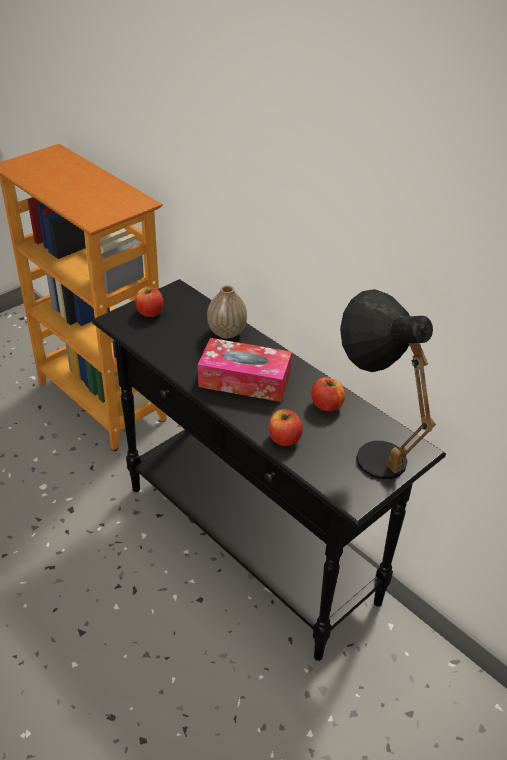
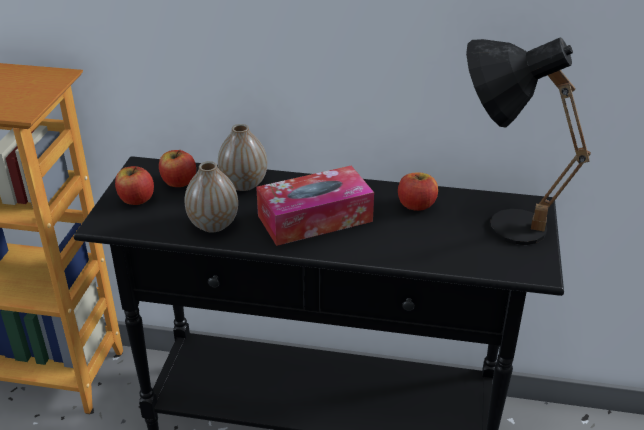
camera: 35 degrees left, 5 degrees down
apple [269,409,303,446] -> apple moved to [159,150,196,187]
none -> vase [185,161,238,233]

